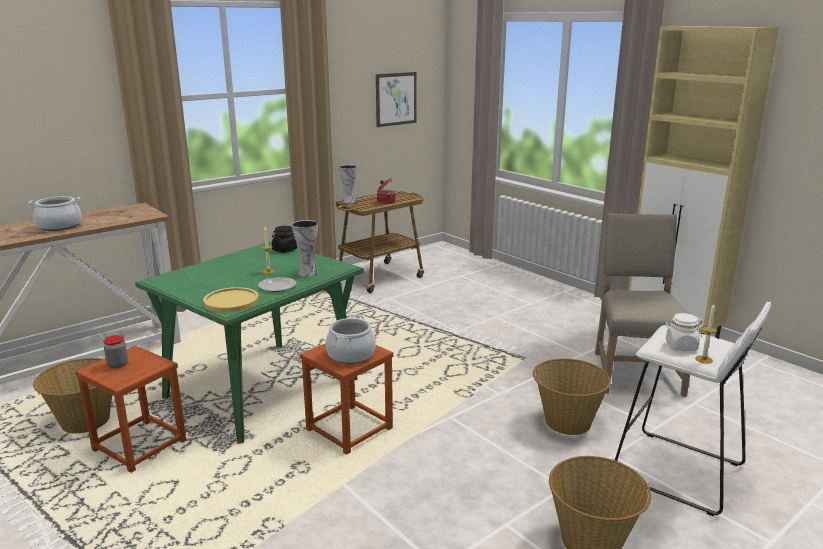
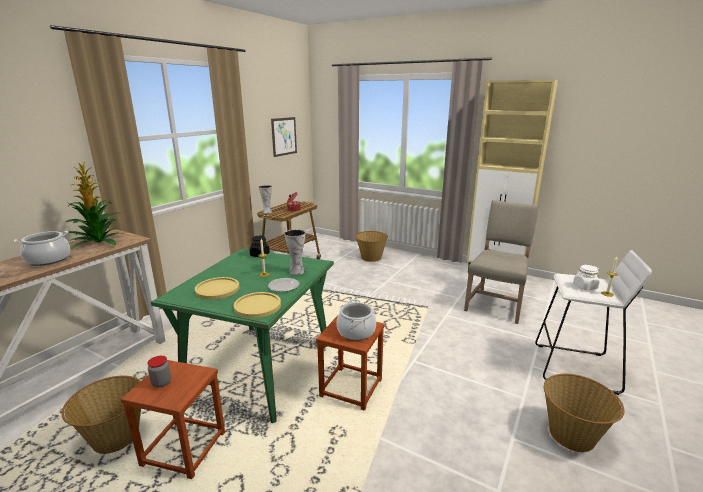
camera: 20 degrees left, 0 degrees up
basket [533,358,611,435] -> basket moved to [355,231,388,262]
beige chair [595,213,698,397] -> beige chair turned 45 degrees clockwise [464,200,539,324]
none -> potted plant [64,161,125,249]
none -> yellow plate [195,277,239,300]

